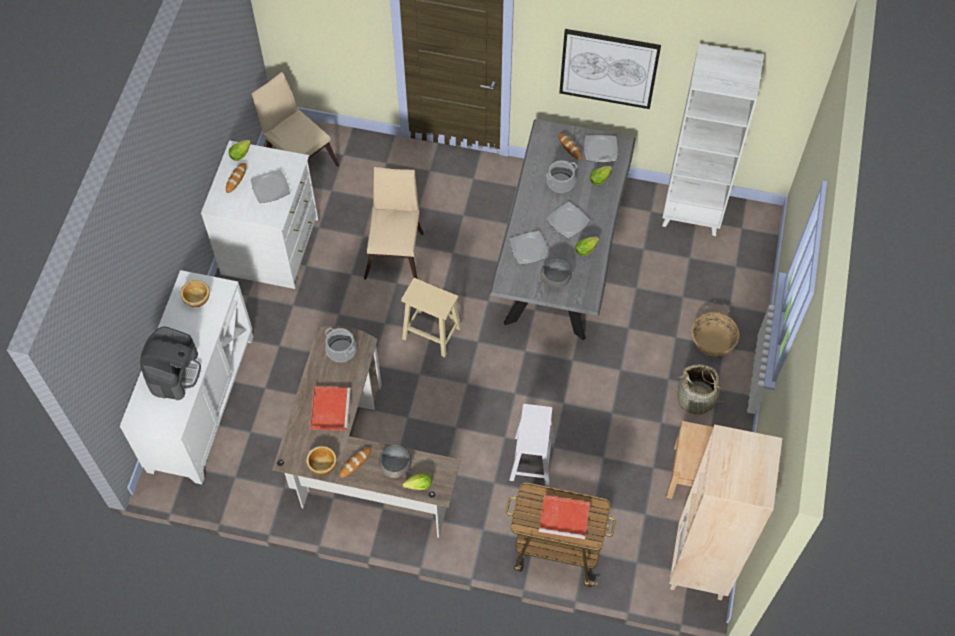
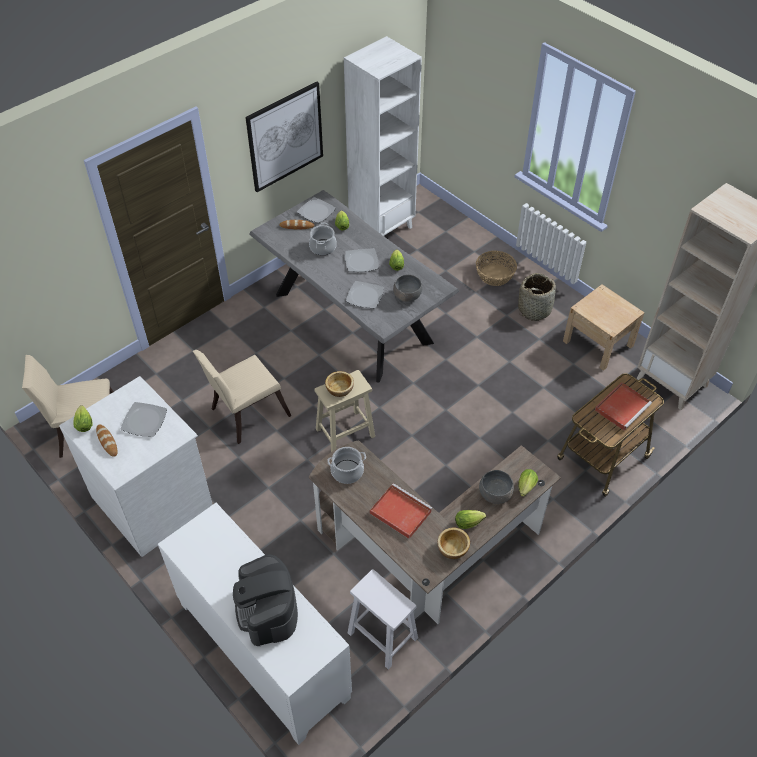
camera: 55 degrees left, 10 degrees down
coffee machine [140,327,201,400] -> coffee machine turned 150 degrees counterclockwise [233,554,298,646]
bowl [181,280,210,307] -> bowl moved to [325,371,354,397]
bread [339,448,371,478] -> lettuce [455,510,486,529]
beige chair [364,167,424,279] -> beige chair turned 75 degrees counterclockwise [193,350,291,444]
white stool [509,404,555,486] -> white stool moved to [348,569,418,670]

